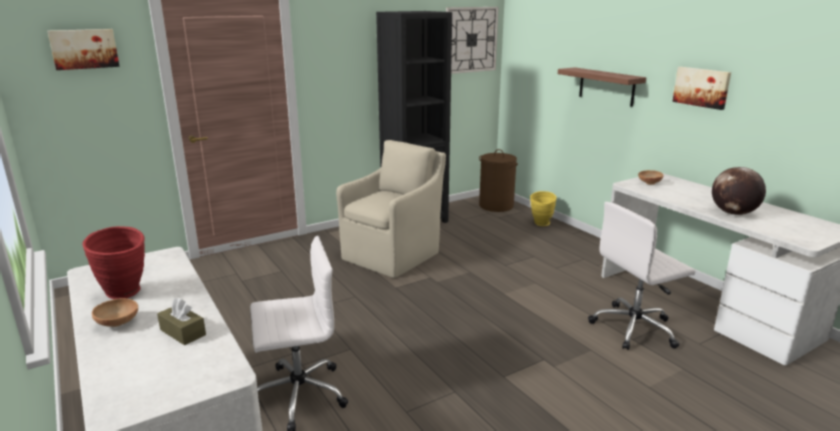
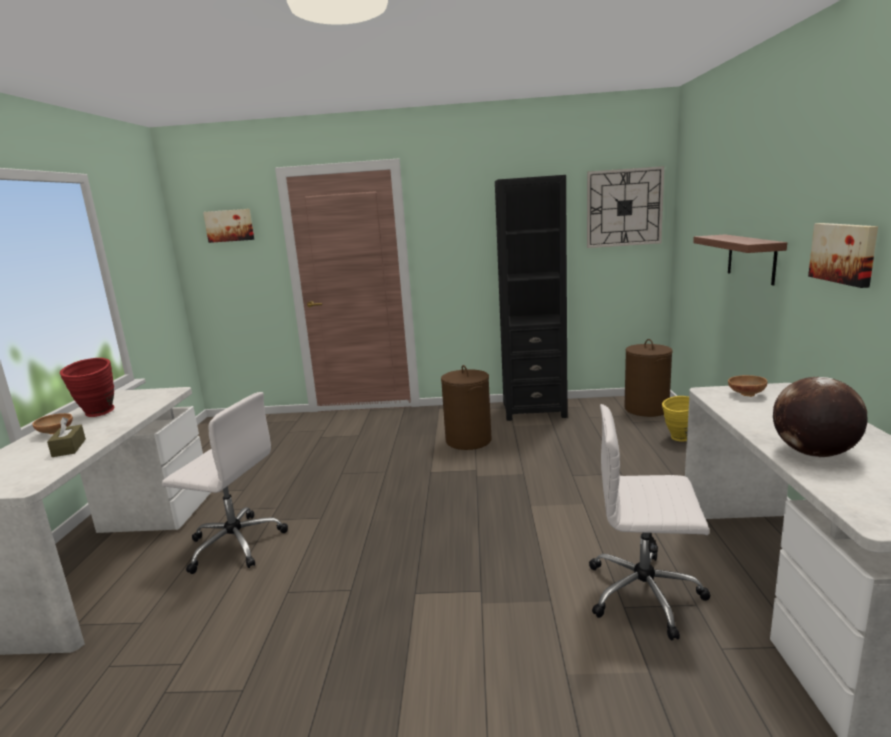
camera: 35 degrees right, 5 degrees down
beige armchair [336,140,446,278] -> brown laundry basket [441,365,492,450]

